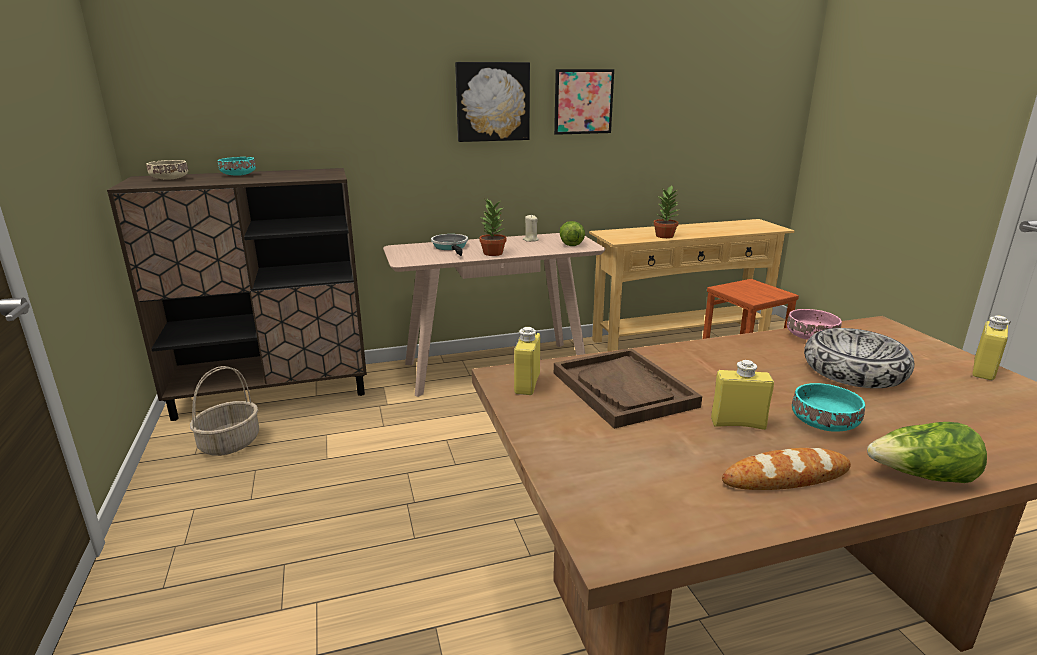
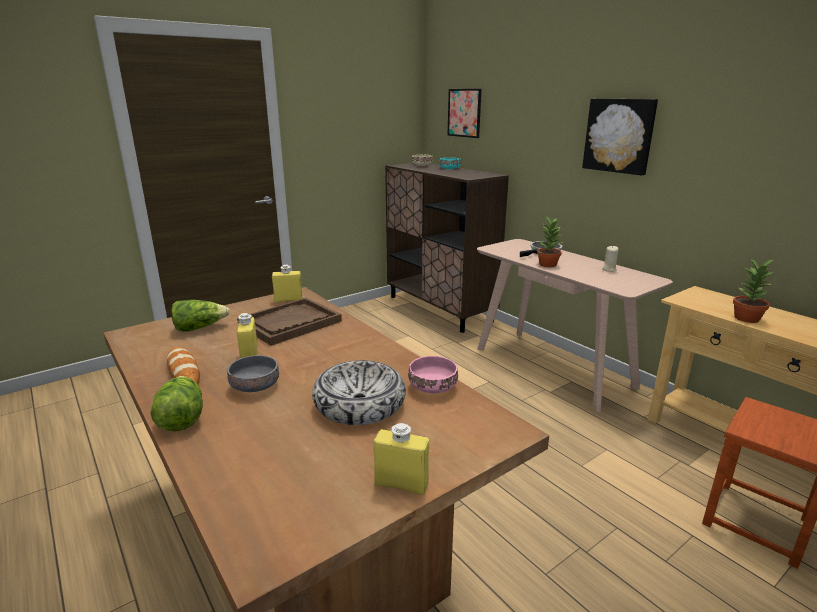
camera: 70 degrees right, 0 degrees up
basket [190,366,259,456] -> none
picture [554,69,614,135] -> picture moved to [447,89,481,138]
lettuce [559,221,585,246] -> lettuce moved to [171,300,230,332]
turquoise bowl [792,383,865,432] -> grey bowl [227,355,279,392]

